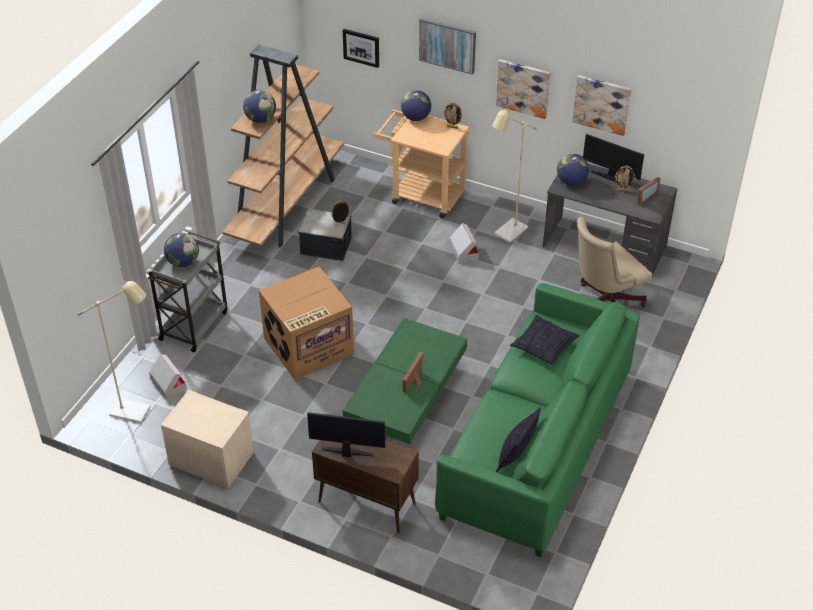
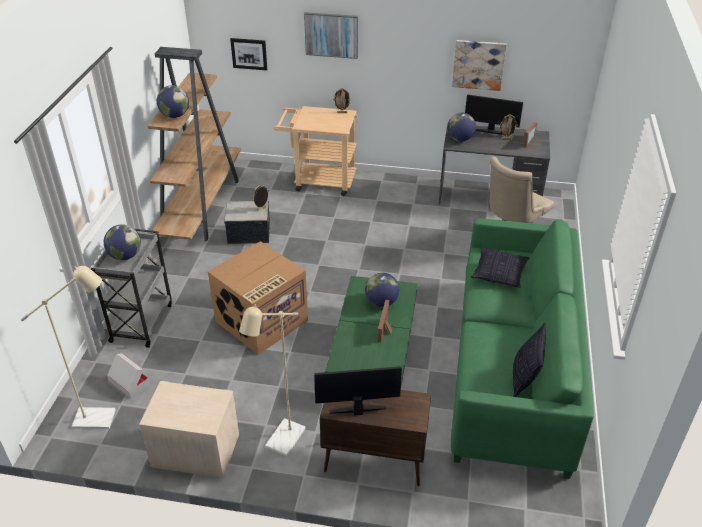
camera: 15 degrees left, 5 degrees down
globe [401,90,431,121] -> globe moved to [365,273,399,307]
cardboard box [449,223,479,263] -> none
beige floor lamp [492,108,537,243] -> beige floor lamp moved to [239,304,306,456]
picture [496,59,551,119] -> none

